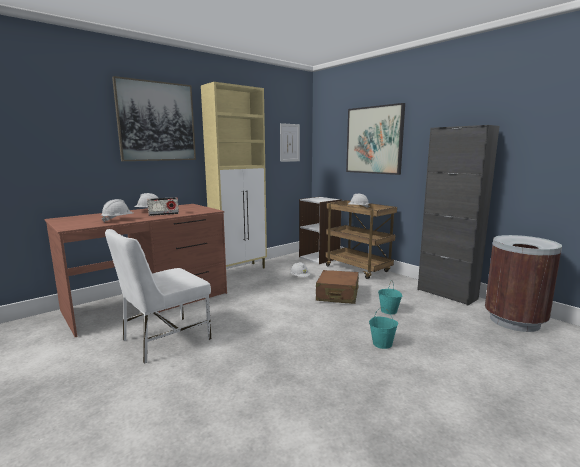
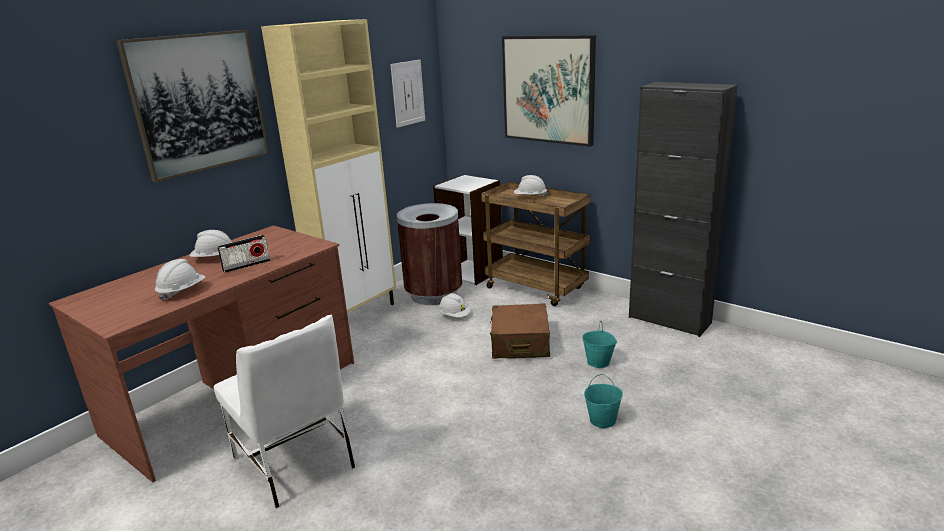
camera: 10 degrees left, 10 degrees up
white chair [105,229,211,364] -> white chair turned 75 degrees counterclockwise [214,315,355,509]
brown trash can [485,235,562,332] -> brown trash can moved to [397,203,462,305]

